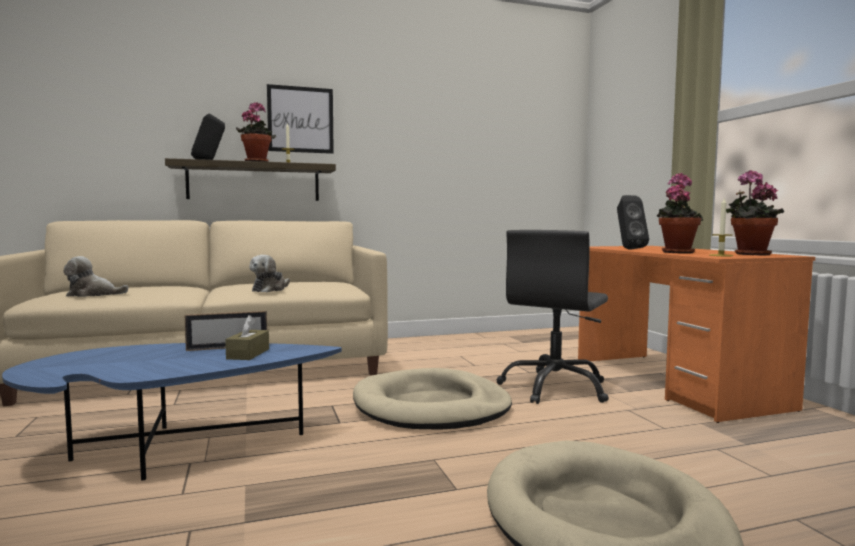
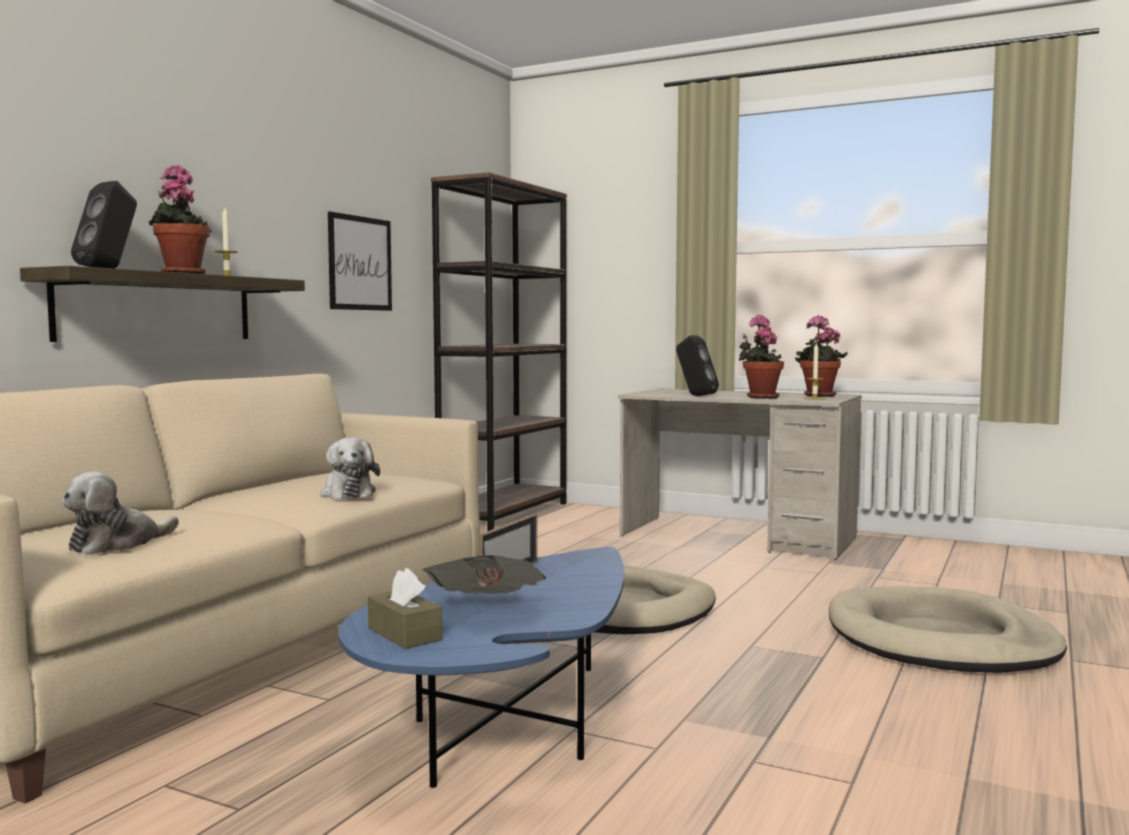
camera: 45 degrees left, 0 degrees up
brown tissue box [225,315,269,360] -> brown tissue box moved to [368,568,442,649]
picture [267,84,334,154] -> picture moved to [328,212,392,311]
black office chair [496,230,609,404] -> none
orange desk [578,246,815,423] -> beige desk [618,388,861,560]
none -> newspaper [422,555,546,594]
none -> brown bookcase [431,172,567,531]

